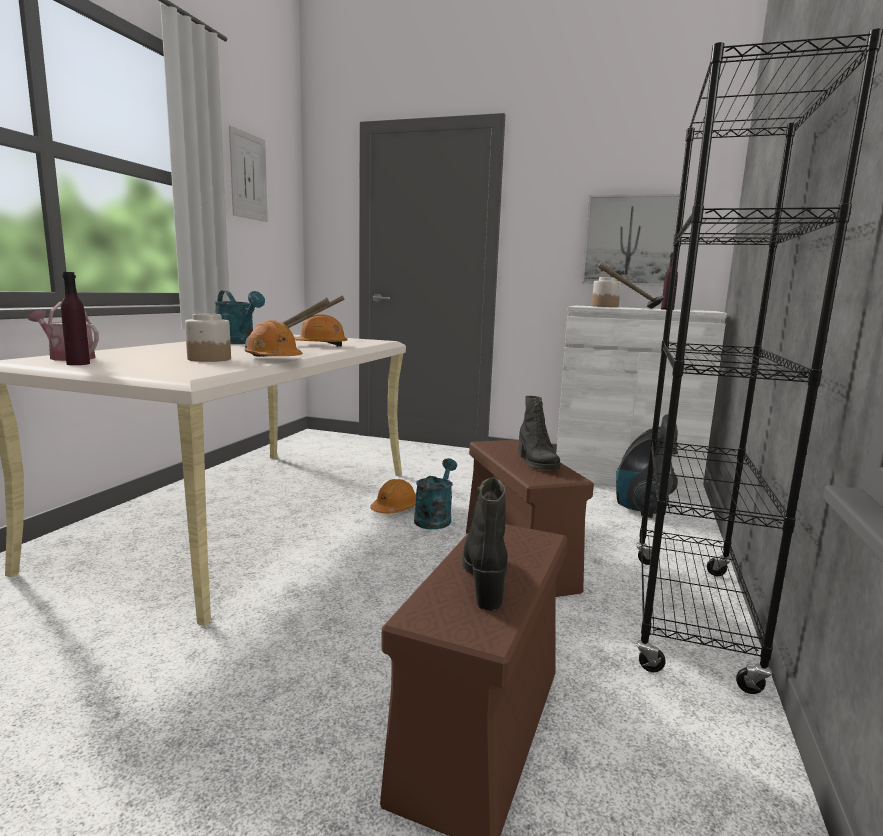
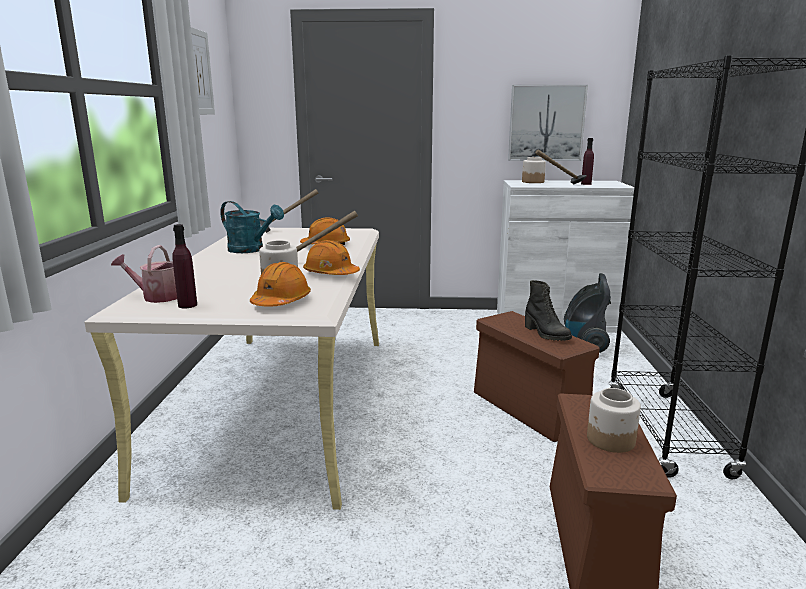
camera: 15 degrees left, 5 degrees up
orange hard hat [370,479,416,514] -> orange hard hat moved to [250,262,311,307]
turquoise watering can [414,458,457,529] -> none
black boot [462,477,508,611] -> jar [587,388,641,453]

